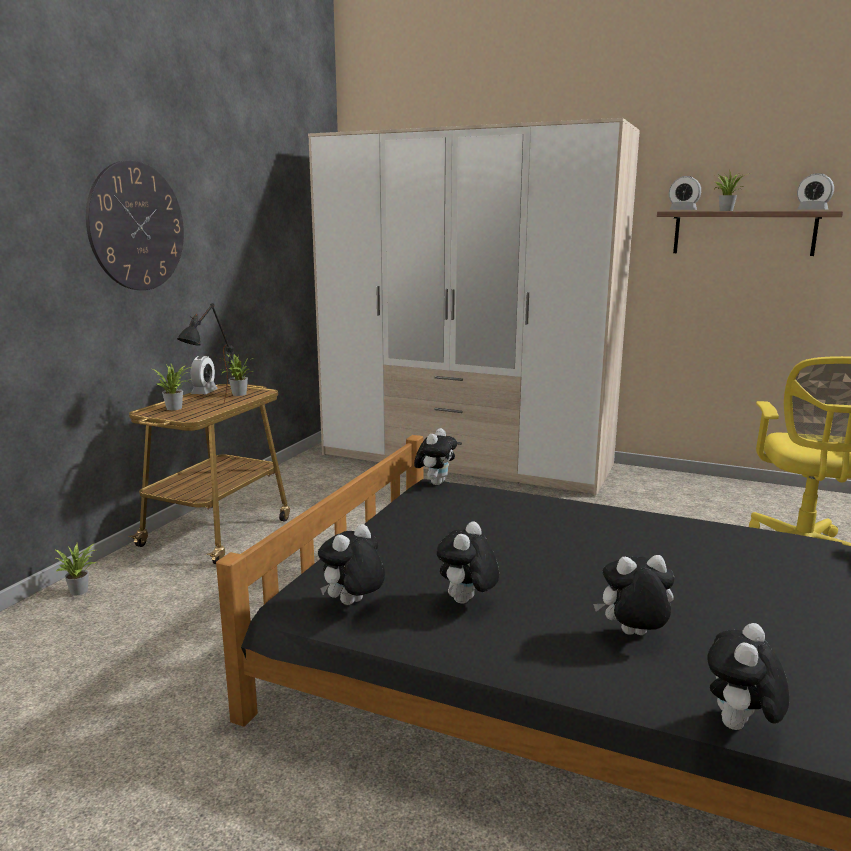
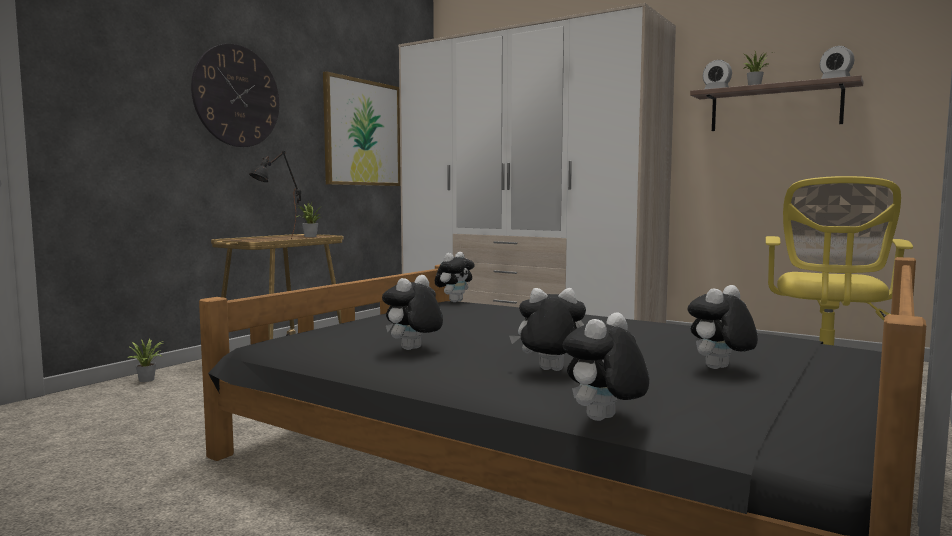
camera: 10 degrees right, 10 degrees down
potted plant [153,364,192,410] -> none
alarm clock [191,355,218,394] -> none
plush toy [318,524,385,605] -> plush toy moved to [688,285,758,369]
none -> picture [323,71,401,186]

